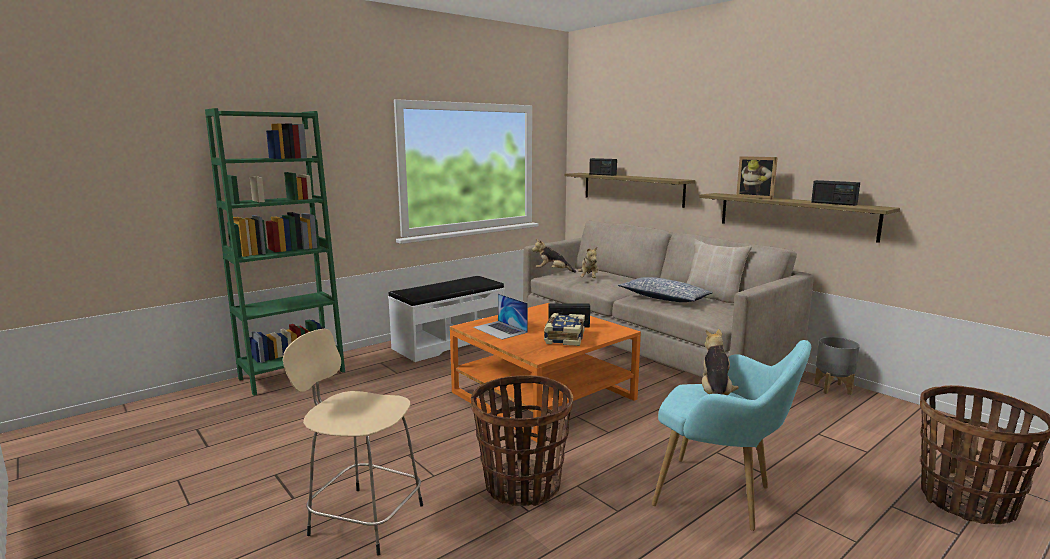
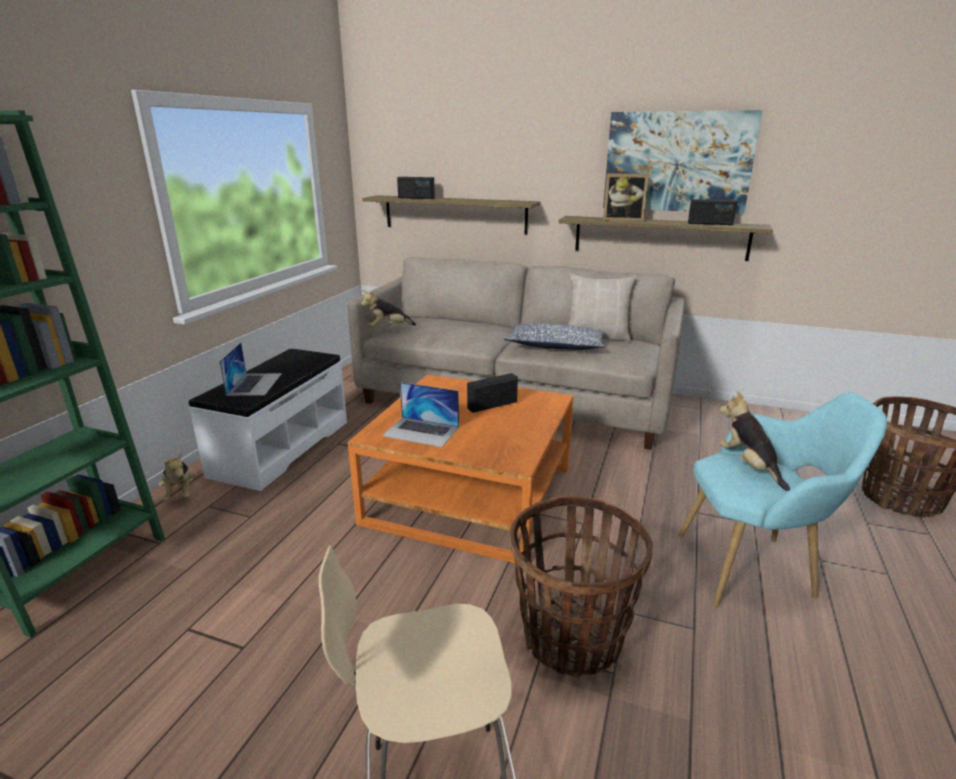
camera: 30 degrees left, 10 degrees up
book [544,313,585,346] -> none
plush toy [578,246,598,278] -> plush toy moved to [159,453,193,501]
grey planter [814,337,860,395] -> none
none -> laptop [220,342,282,396]
none -> picture [603,110,763,214]

